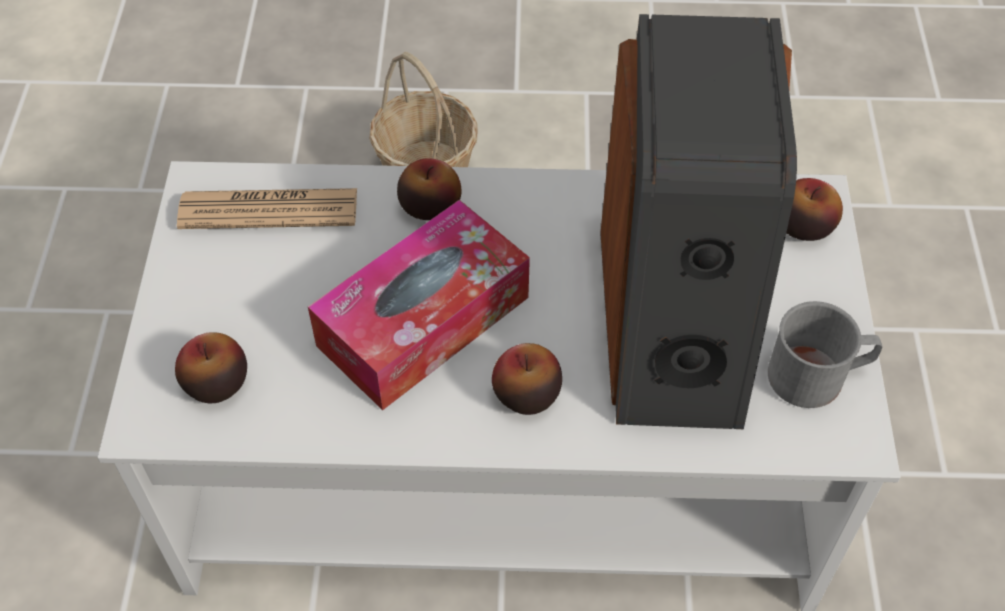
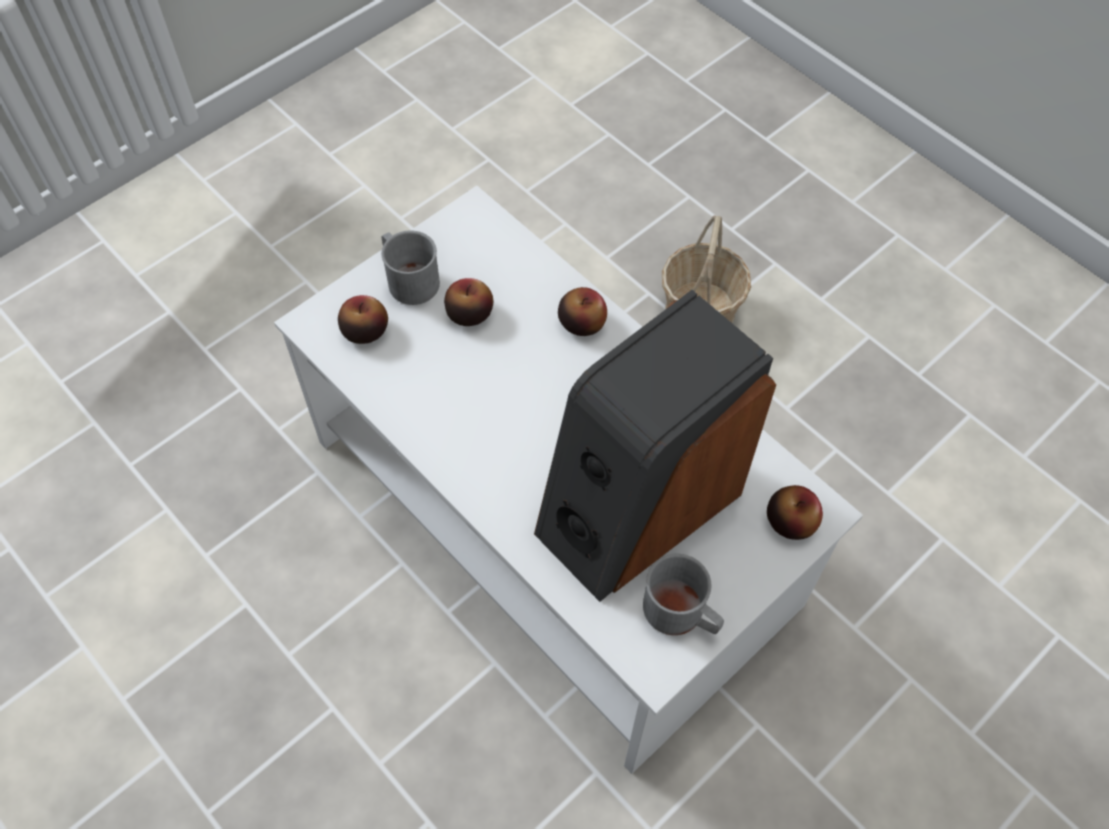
camera: 45 degrees right, 5 degrees up
newspaper [177,188,357,229] -> none
tissue box [308,200,530,410] -> none
apple [492,343,562,415] -> apple moved to [444,278,493,326]
none -> grey mug [381,230,440,305]

